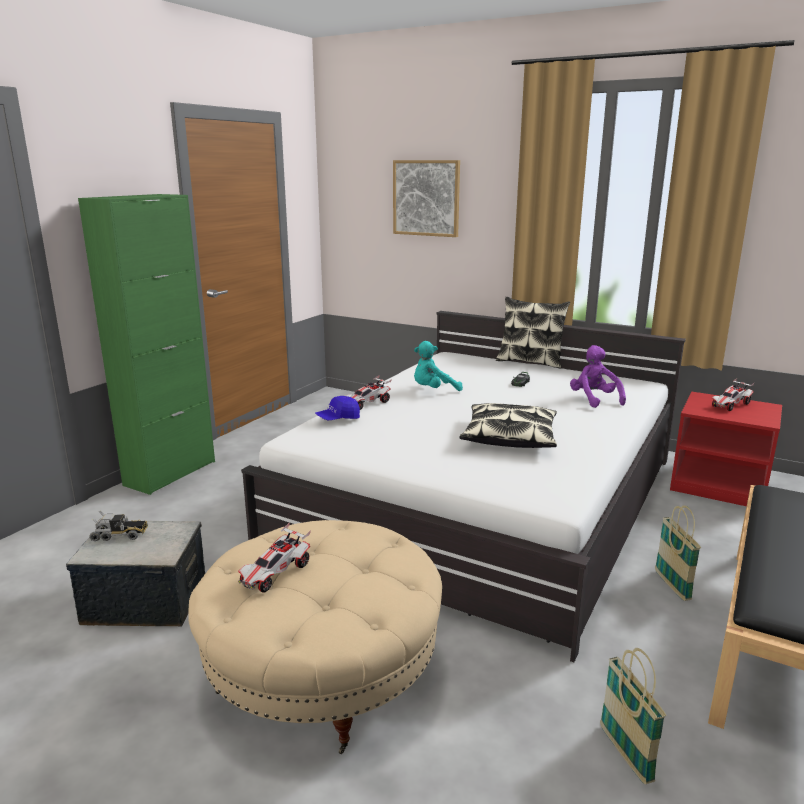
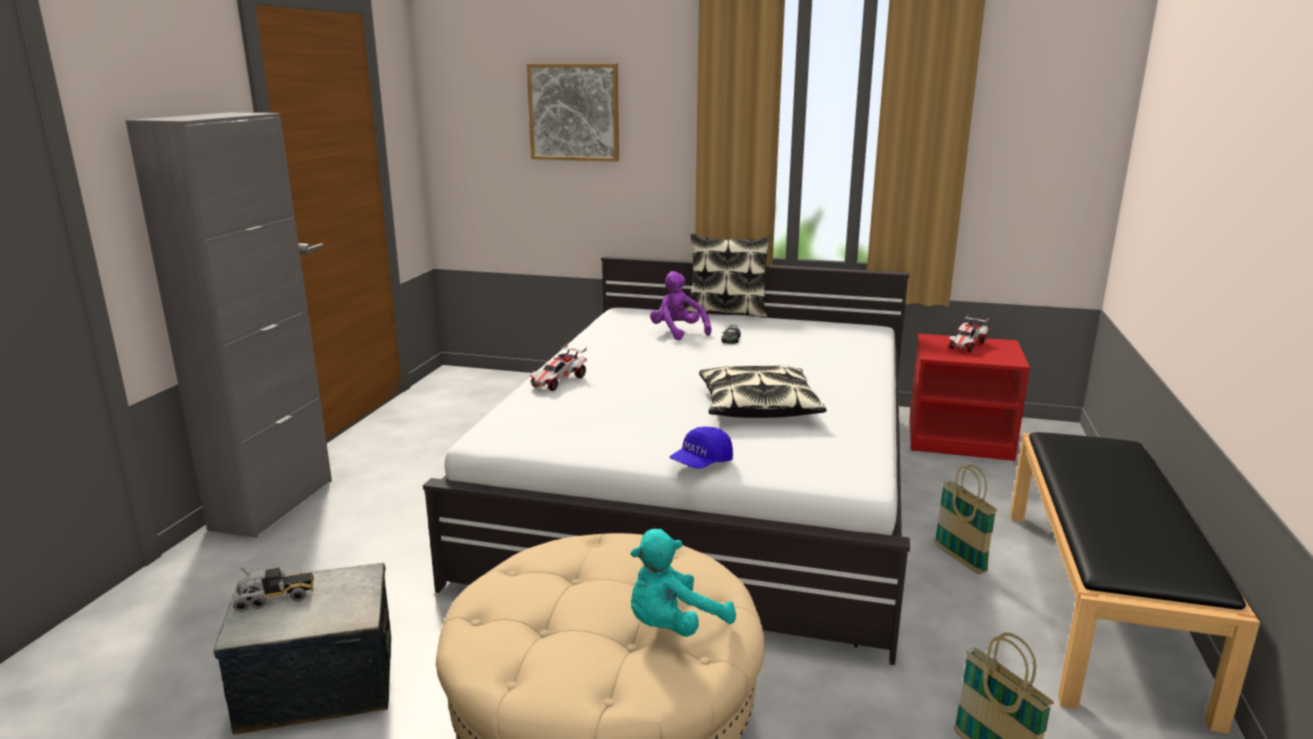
camera: 15 degrees left, 0 degrees up
green cabinet [78,194,215,495] -> grey cabinet [125,112,332,538]
toy car [238,523,311,592] -> none
blue cap [315,396,360,420] -> blue cap moved to [669,427,733,469]
turquoise plush toy [414,341,463,391] -> turquoise plush toy moved to [630,529,736,637]
purple plush toy [570,345,626,408] -> purple plush toy moved to [650,271,711,340]

